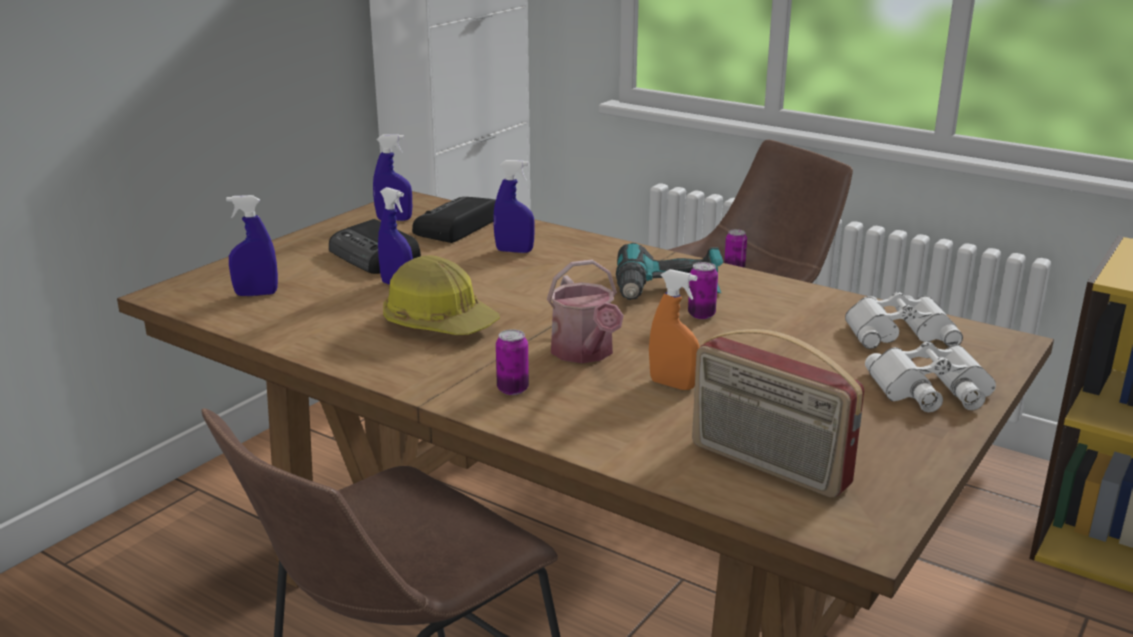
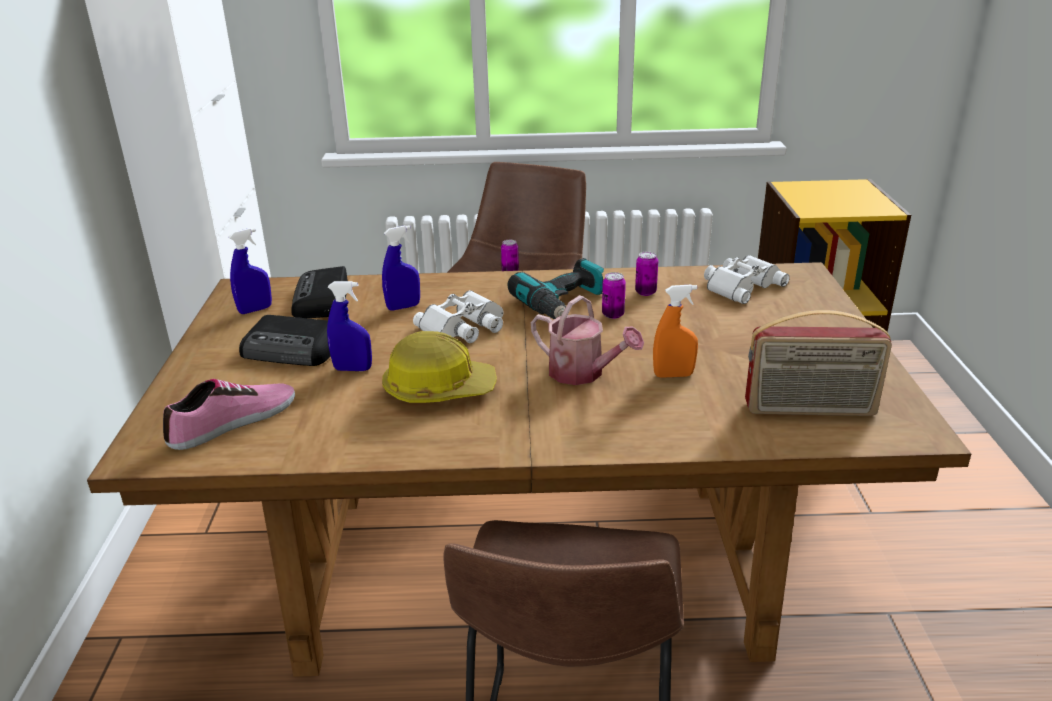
camera: 35 degrees left, 5 degrees up
blue spray bottle [226,195,278,296] -> shoe [163,379,295,450]
can [496,329,529,395] -> can moved to [635,252,658,296]
white binoculars [865,342,996,412] -> white binoculars moved to [413,290,504,343]

